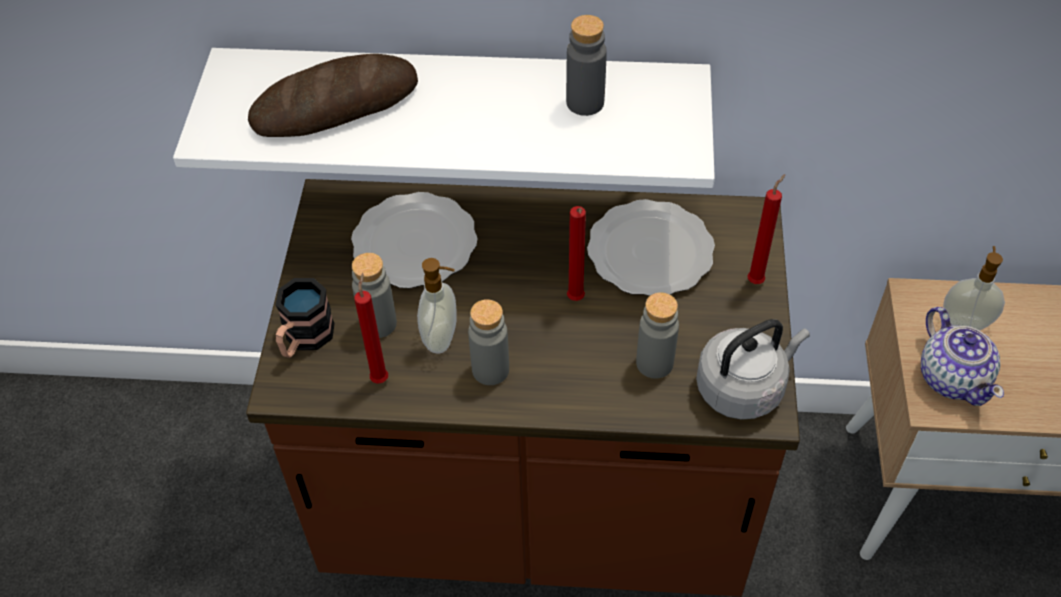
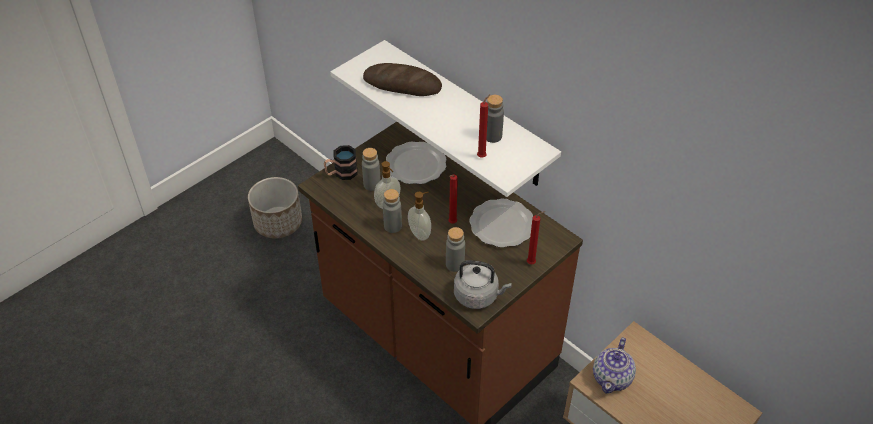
camera: 40 degrees right, 5 degrees down
red candle [354,273,388,384] -> red candle moved to [477,94,490,158]
soap dispenser [943,246,1005,330] -> soap dispenser moved to [408,192,431,241]
none -> planter [248,177,302,239]

